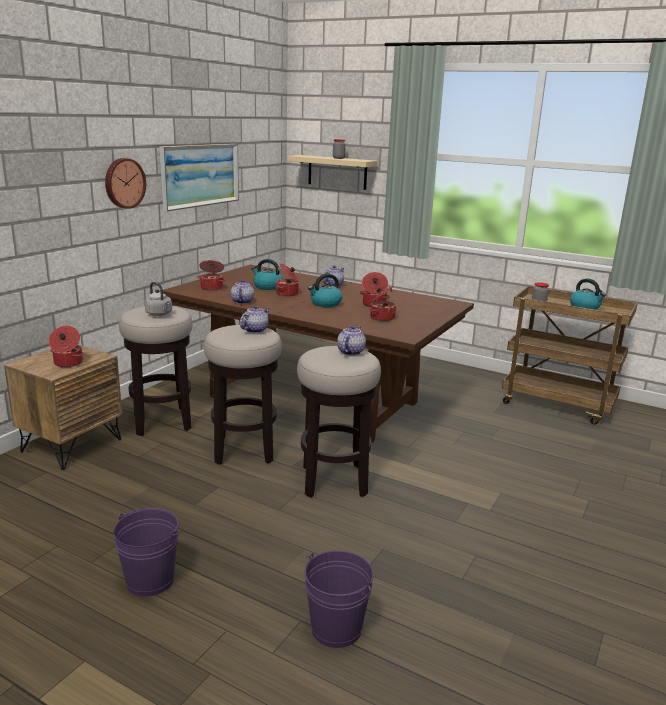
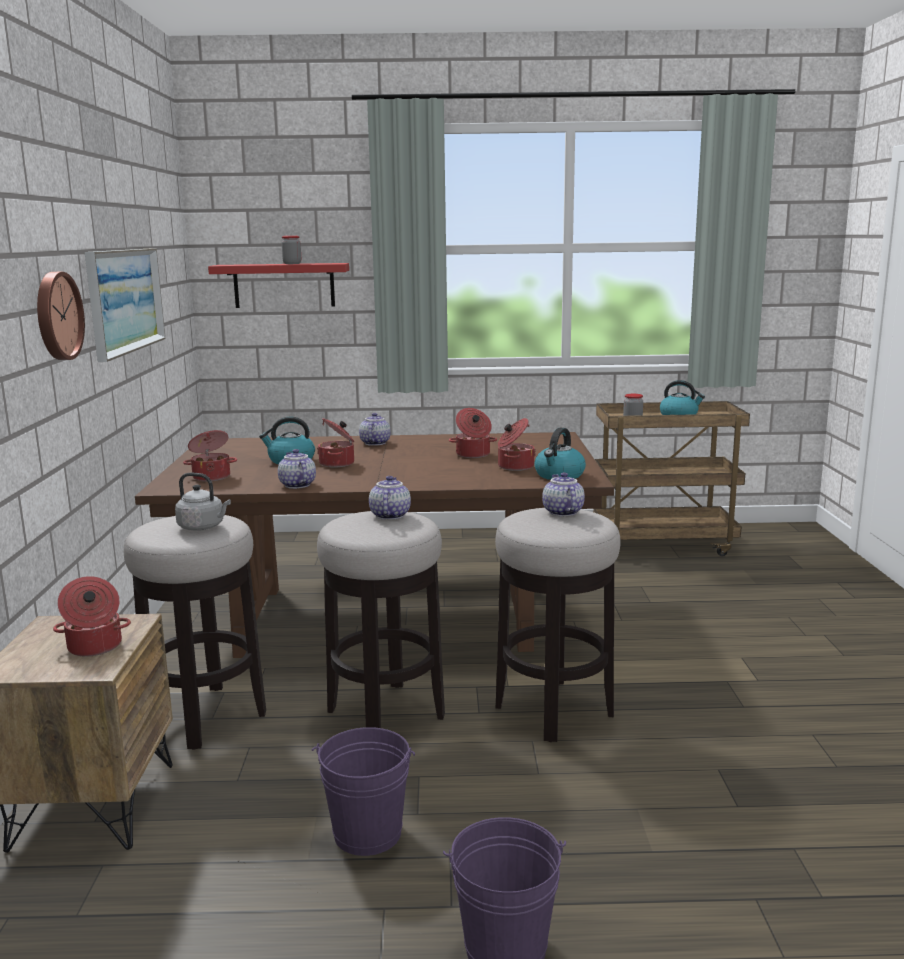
camera: 30 degrees left, 5 degrees down
beige shelf [288,155,377,190] -> red shelf [208,263,349,308]
purple bucket [304,550,373,648] -> purple bucket moved to [312,727,415,856]
kettle [308,274,343,307] -> kettle moved to [535,428,586,480]

